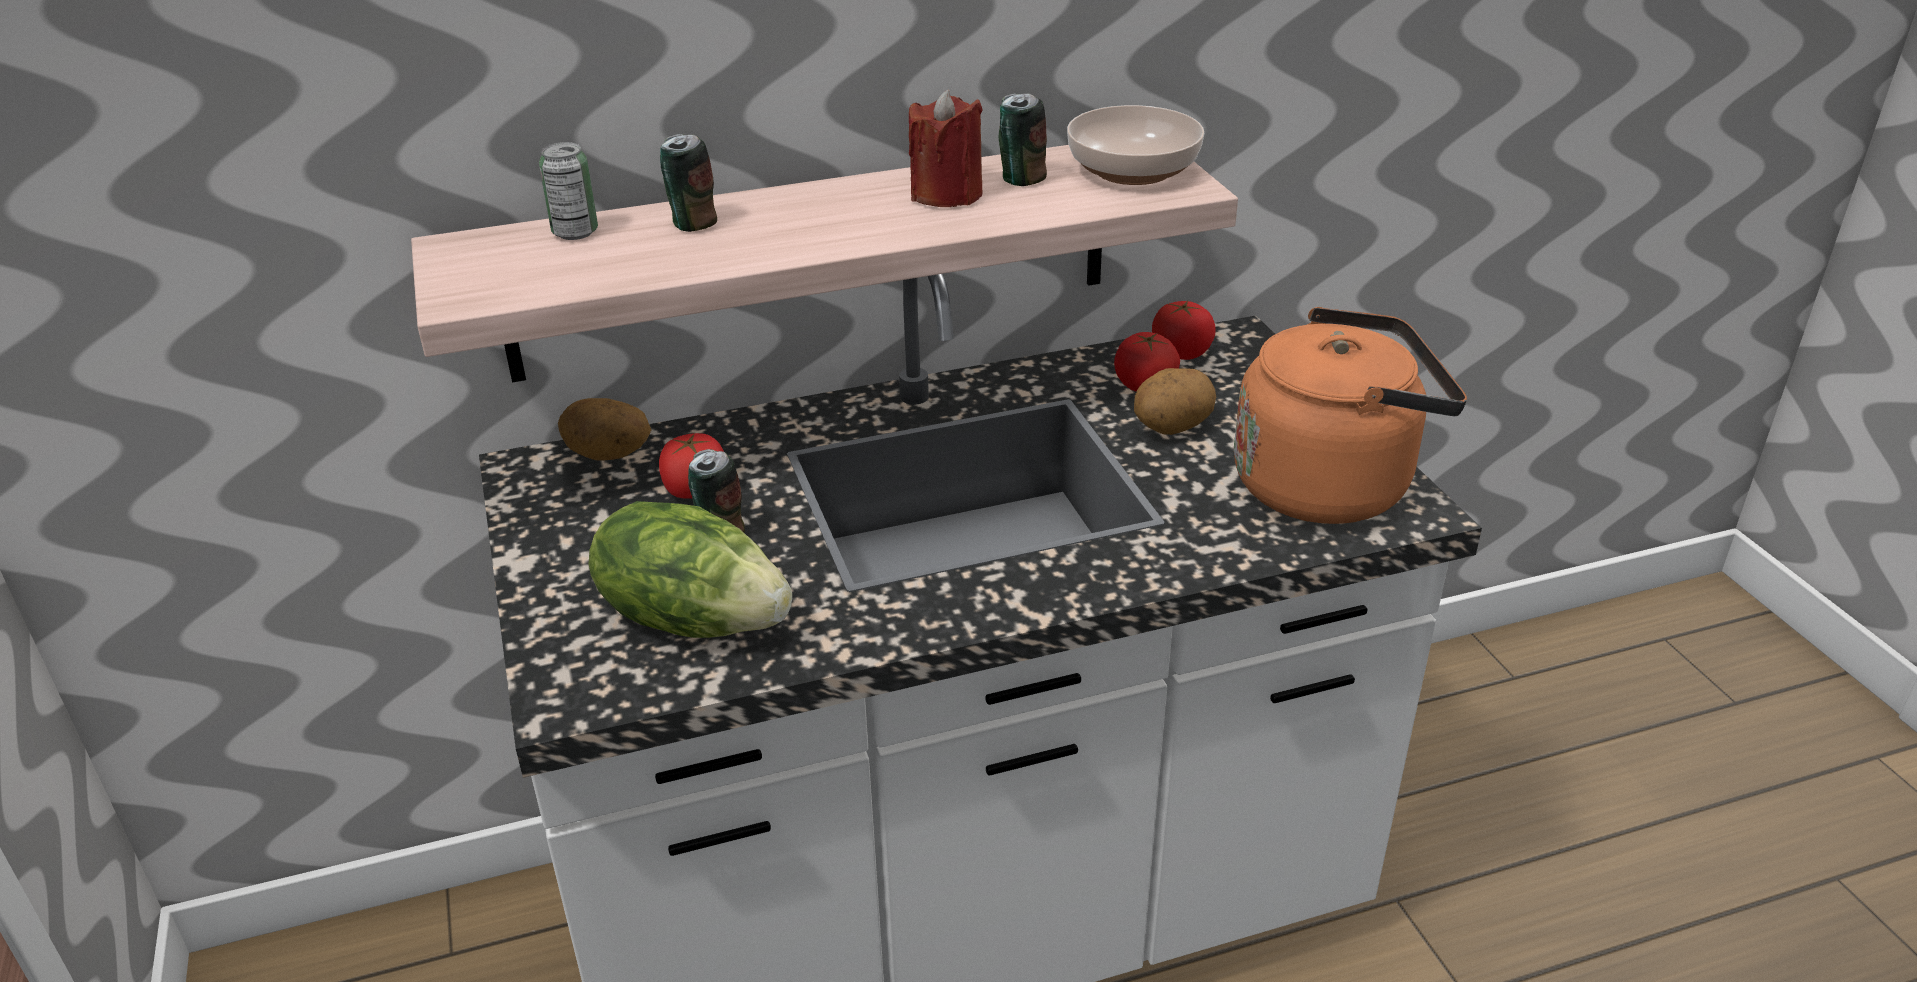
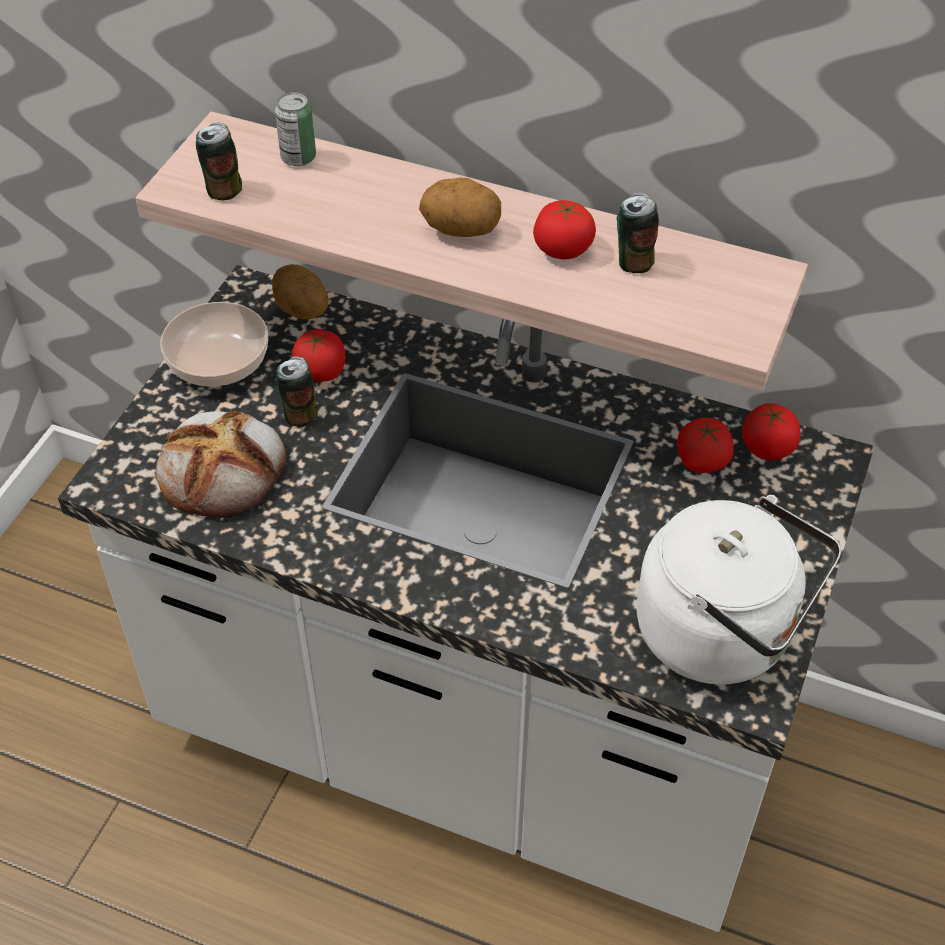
camera: 40 degrees right, 15 degrees up
lettuce [589,501,792,638] -> bread [156,411,286,518]
can [660,134,717,232] -> can moved to [196,123,242,200]
red candle [909,89,983,207] -> tomato [533,200,596,259]
bowl [1067,105,1205,185] -> bowl moved to [160,302,268,387]
potato [1134,368,1216,435] -> potato moved to [419,177,501,237]
orange kettle [1234,307,1467,524] -> white kettle [636,495,841,684]

